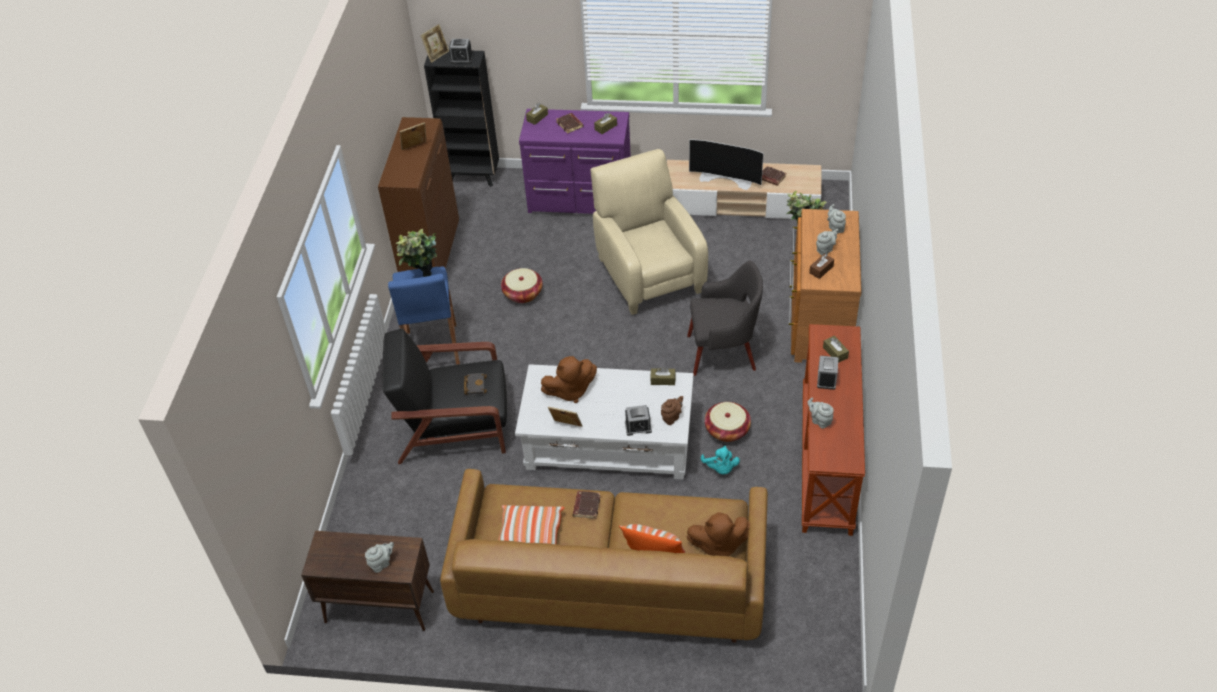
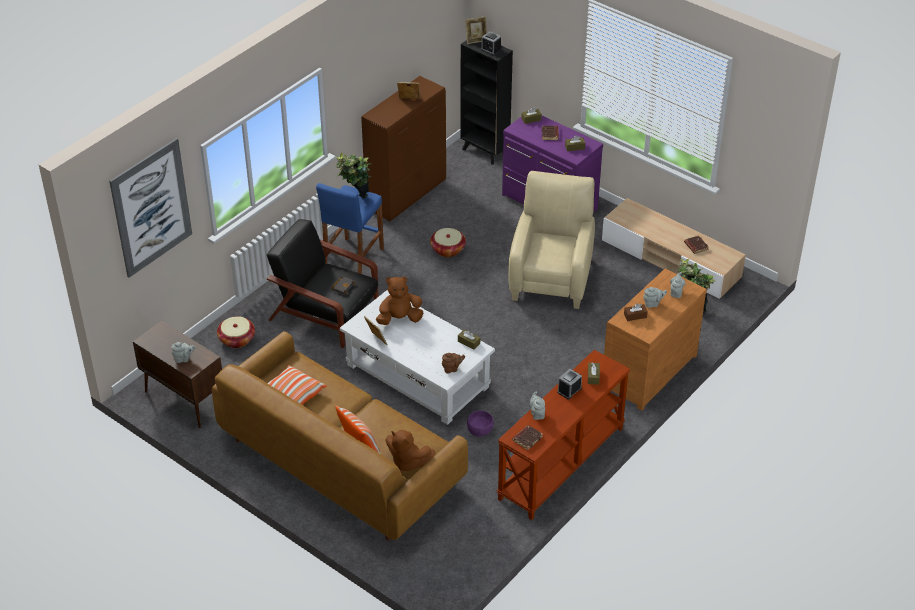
camera: 30 degrees right, 5 degrees down
brown plush toy [541,356,597,403] -> brown plush toy turned 150 degrees clockwise [376,276,423,325]
brown book [573,491,601,519] -> brown book moved to [512,425,543,450]
alarm clock [625,405,652,436] -> none
grey armchair [687,260,763,376] -> none
television [689,140,764,190] -> none
turquoise plush toy [701,446,740,475] -> purple bowl [467,411,494,437]
basket [704,402,751,442] -> basket moved to [217,316,255,348]
none -> picture [109,138,192,278]

